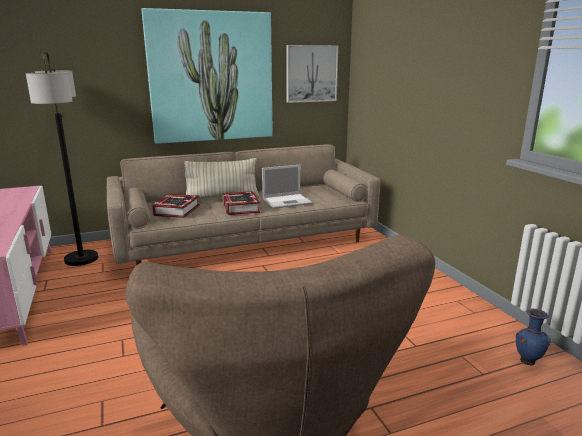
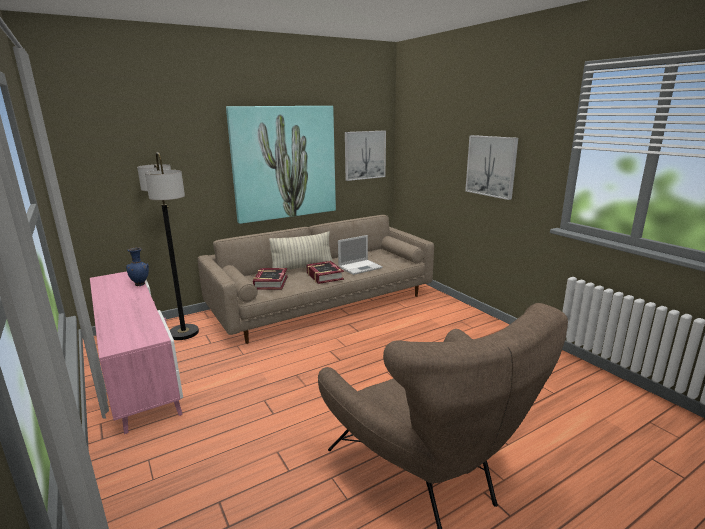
camera: 10 degrees left, 0 degrees up
blue vase [516,309,551,366] -> blue vase moved to [126,247,149,286]
none -> picture [465,135,518,200]

